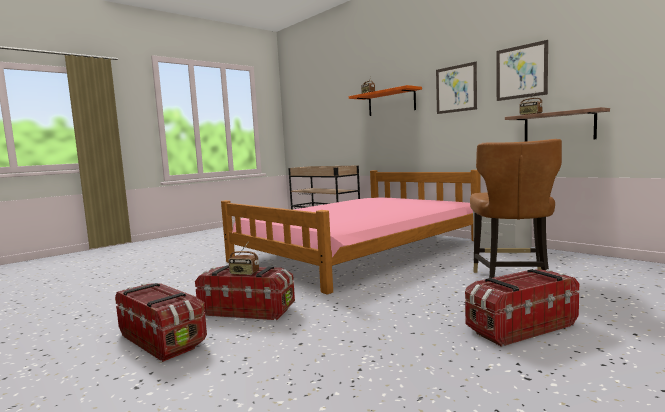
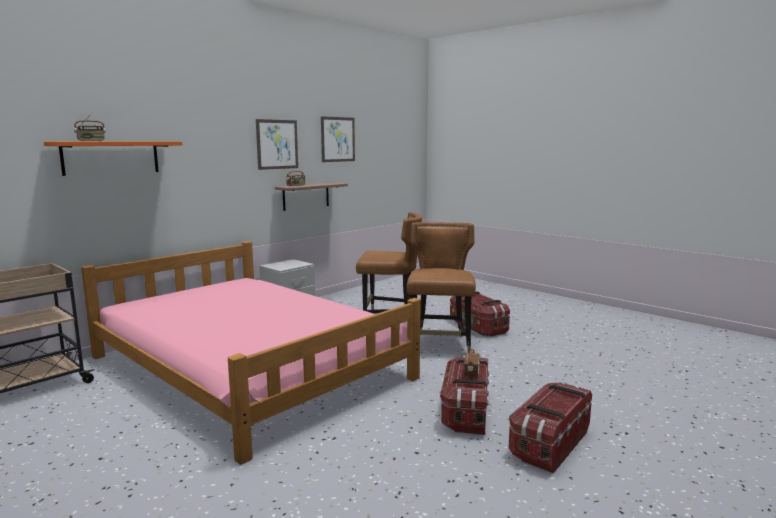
camera: 95 degrees left, 5 degrees up
picture [436,62,477,114] -> picture moved to [321,116,355,162]
none -> brown chair [407,222,476,353]

